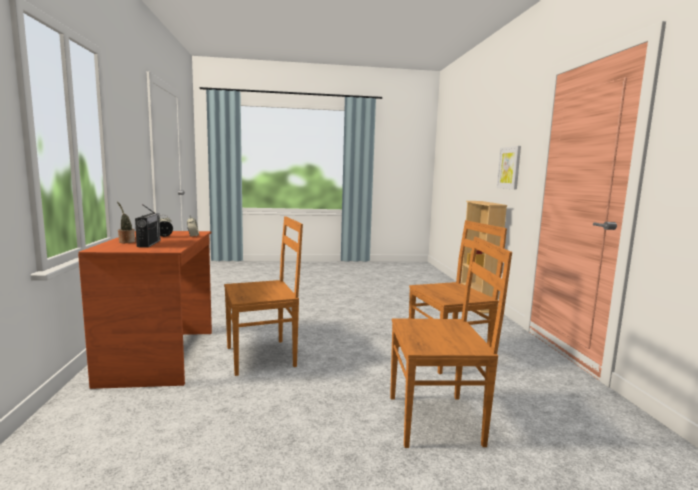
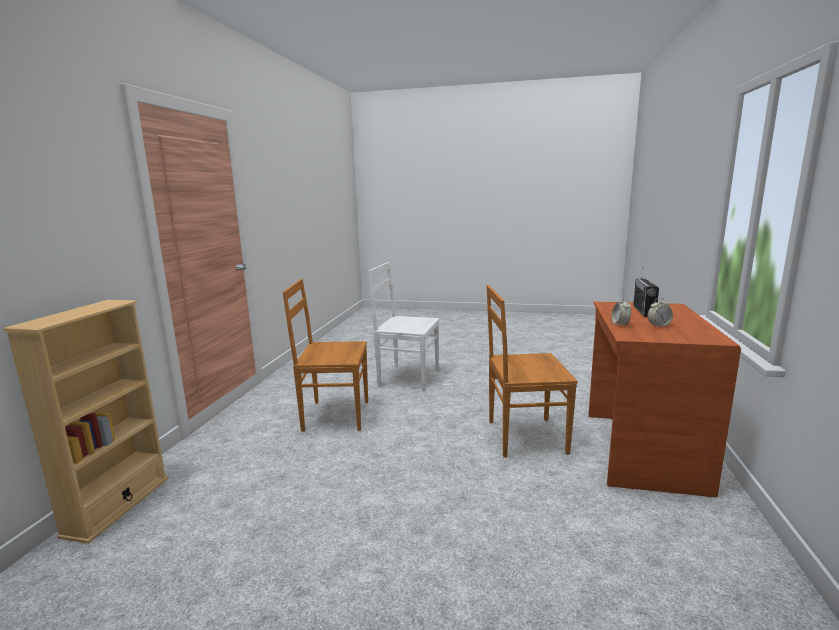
camera: 160 degrees left, 5 degrees up
potted plant [117,201,135,243] -> none
brown chair [390,237,512,448] -> white chair [368,262,440,391]
picture [497,146,521,190] -> none

